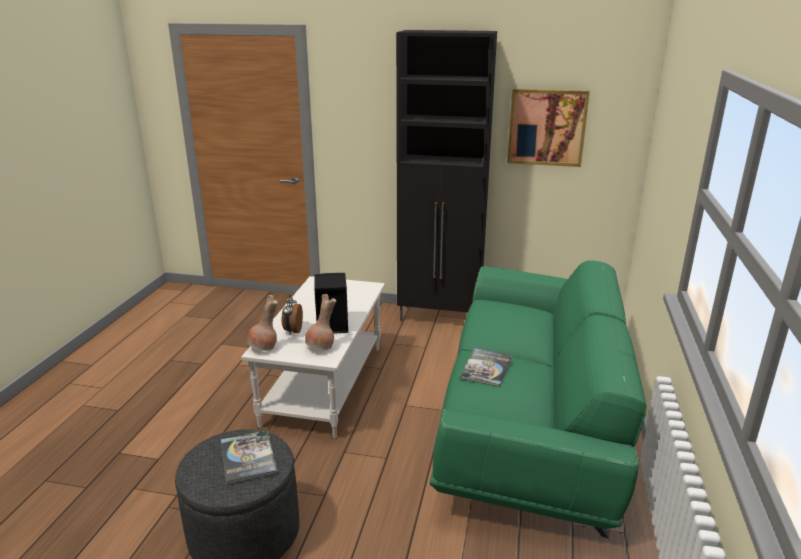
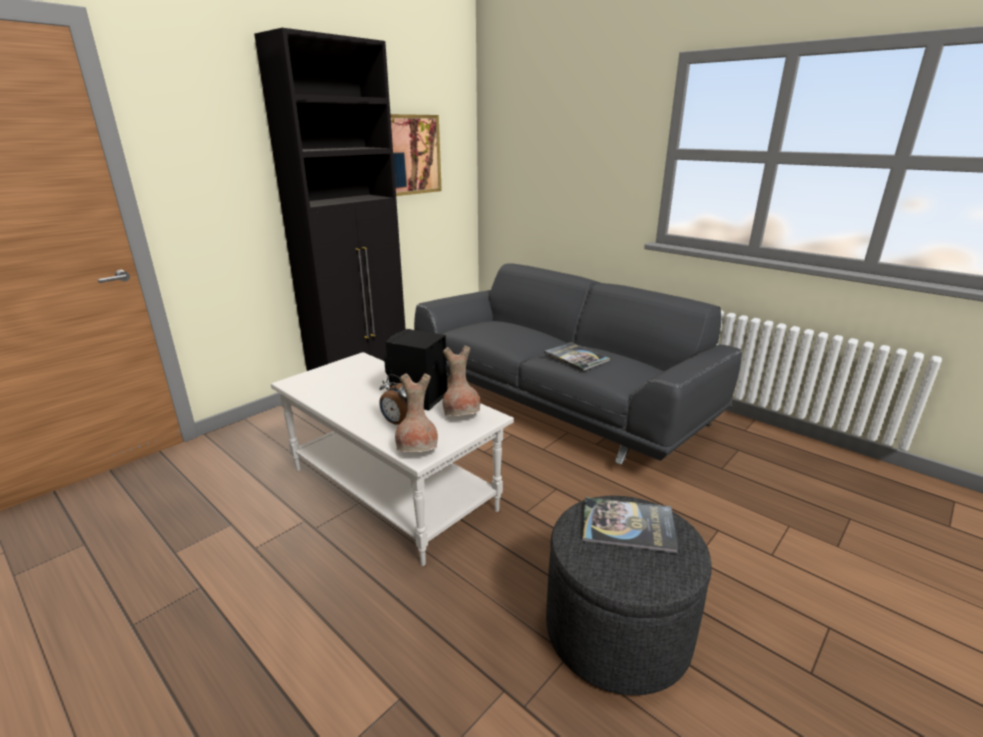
camera: 60 degrees left, 0 degrees up
green sofa [430,260,647,539] -> grey sofa [414,263,742,465]

